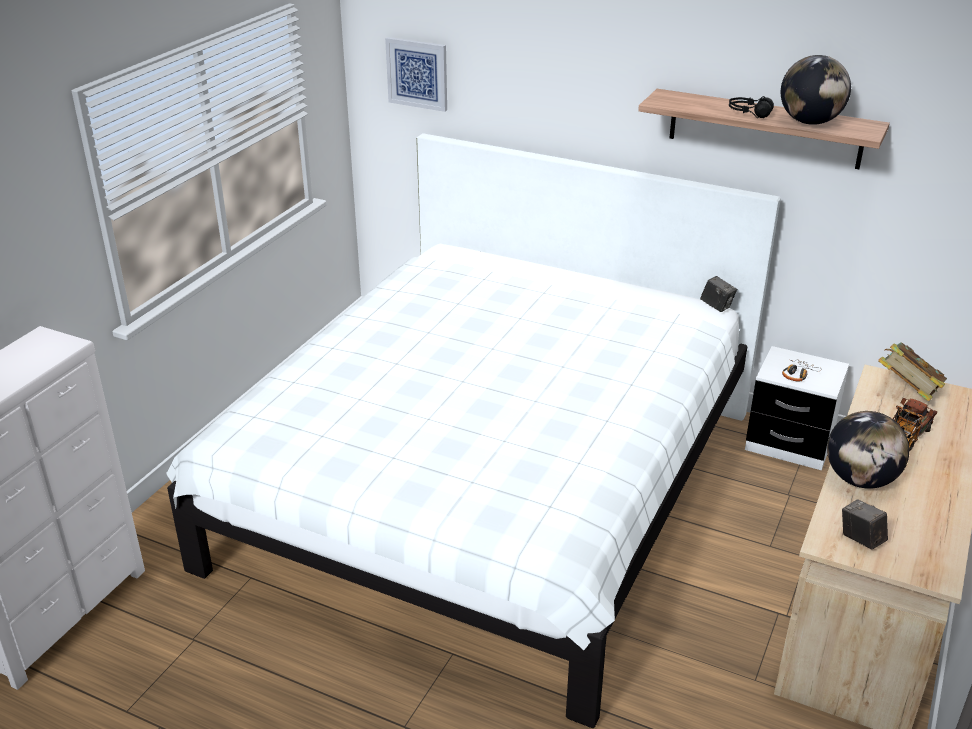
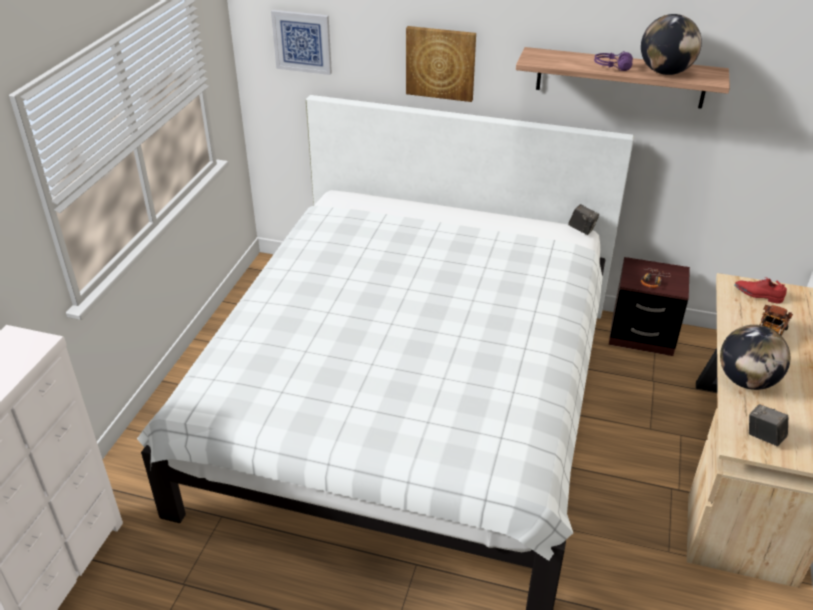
camera: 10 degrees left, 5 degrees up
black headphones [729,96,774,118] -> purple headphones [594,51,633,71]
white nightstand [745,346,849,470] -> brown nightstand [609,257,690,356]
book [878,342,947,402] -> red shoe [734,277,787,303]
none -> picture [406,26,476,102]

